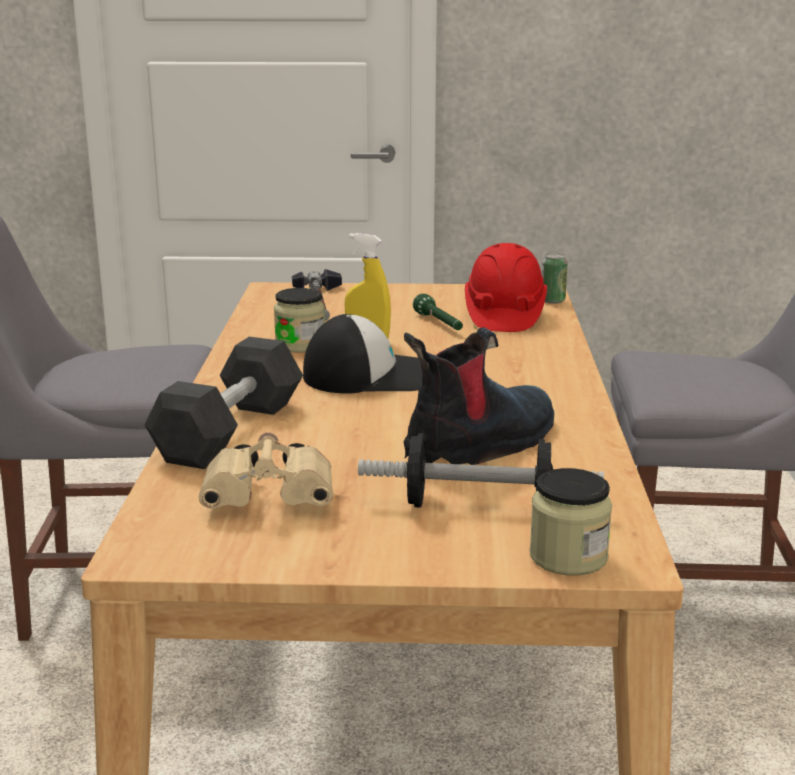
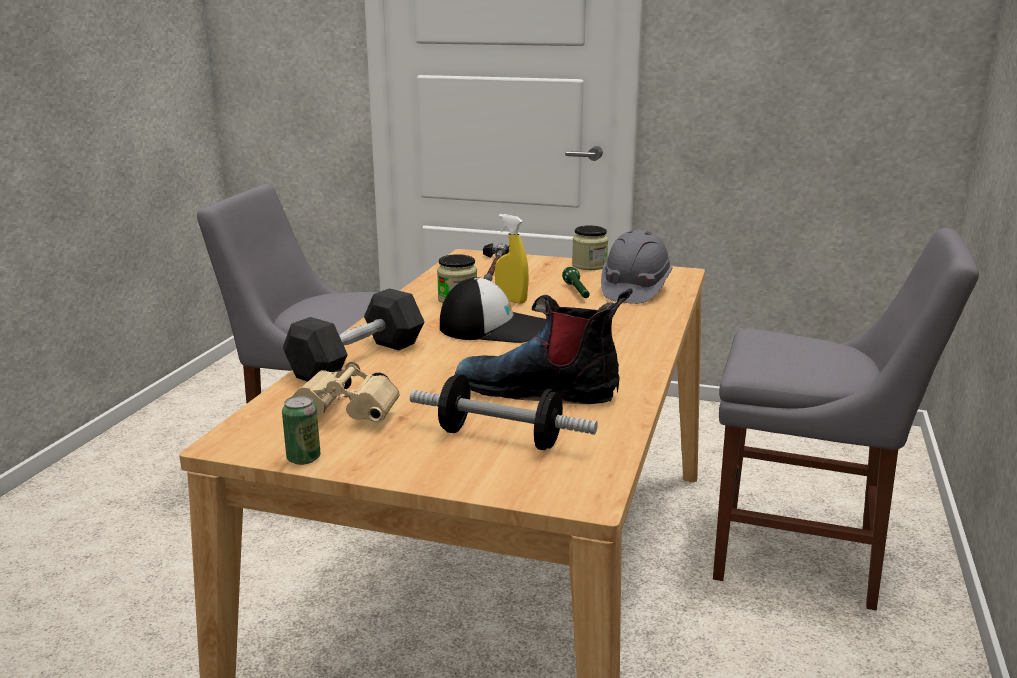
camera: 15 degrees right, 0 degrees up
boot [404,327,554,465] -> boot turned 135 degrees counterclockwise [454,288,633,404]
red hard hat [465,243,547,332] -> grey hard hat [601,230,673,304]
jar [529,468,612,575] -> jar moved to [572,226,608,270]
can [542,253,567,304] -> can moved to [282,396,321,465]

